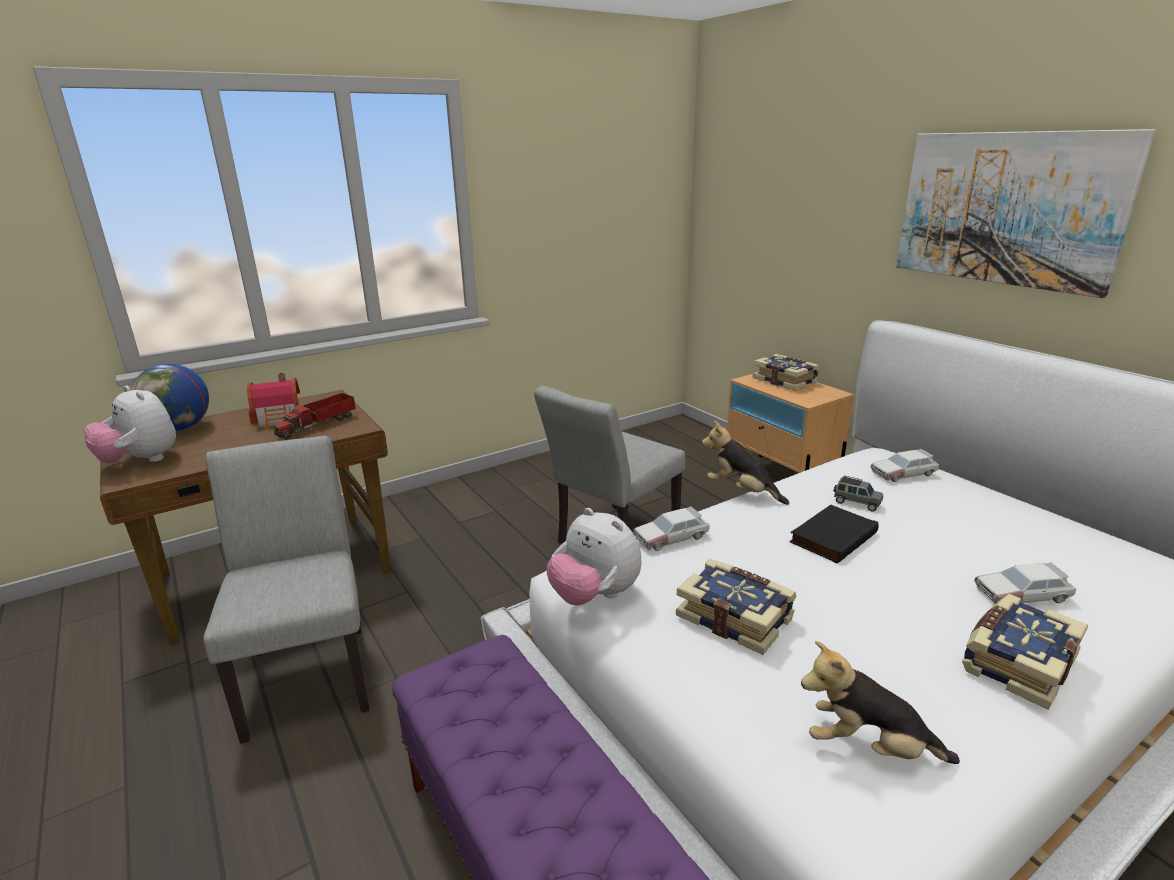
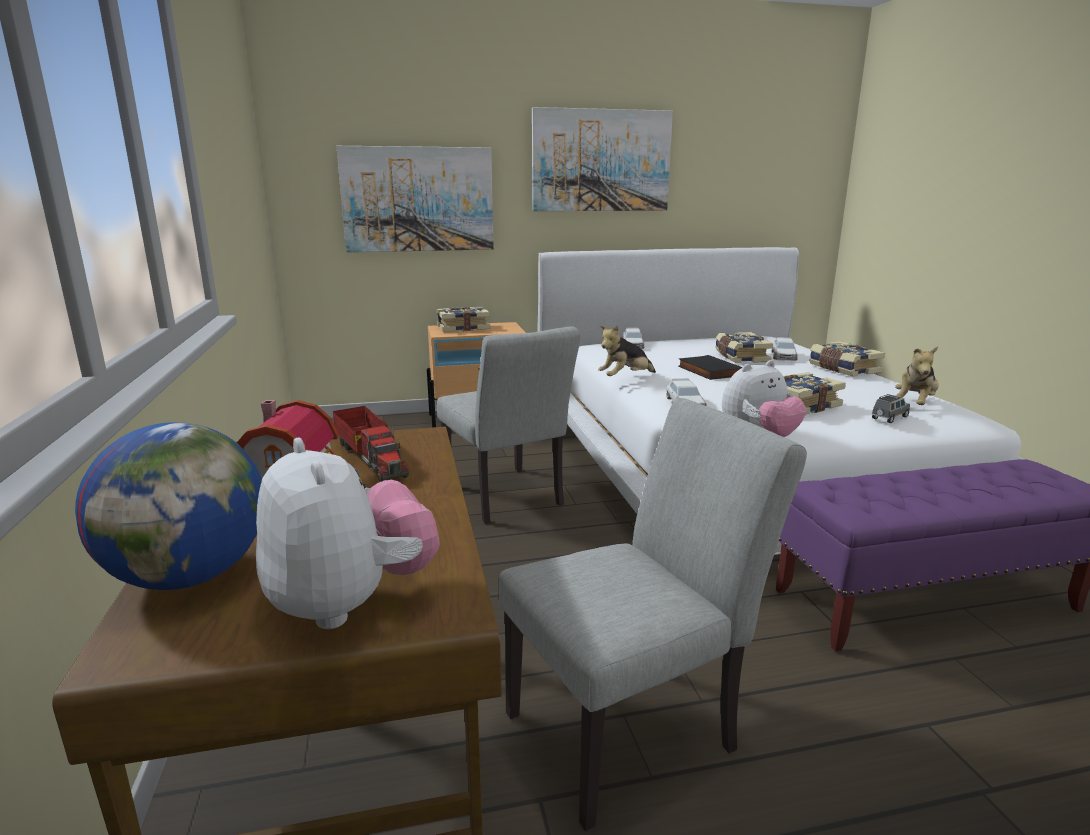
camera: 70 degrees left, 5 degrees down
plush toy [84,385,176,464] -> plush toy turned 90 degrees counterclockwise [256,437,440,629]
grey chair [203,436,370,744] -> grey chair turned 150 degrees clockwise [498,398,807,832]
grey toy car [834,476,883,512] -> grey toy car moved to [872,394,910,423]
none -> picture [336,146,494,252]
none -> book [715,332,773,363]

